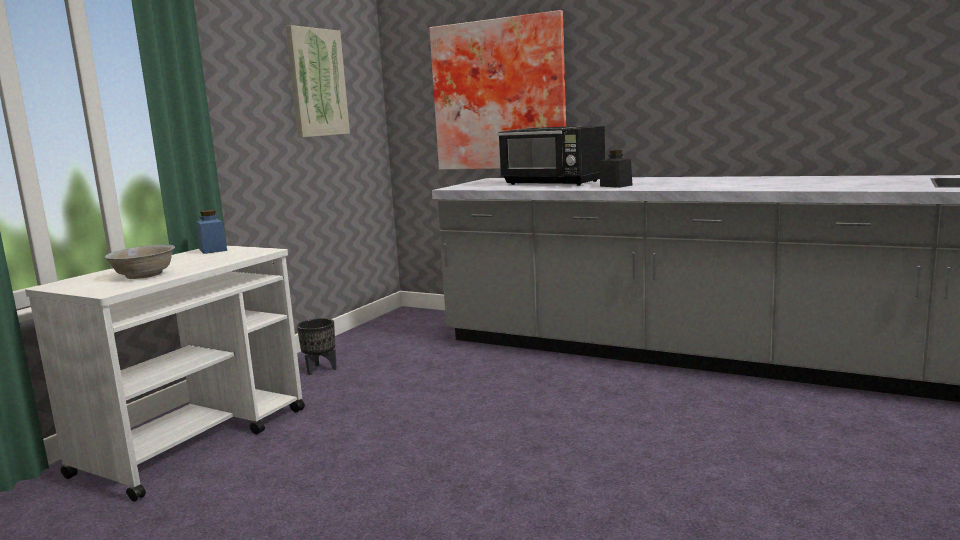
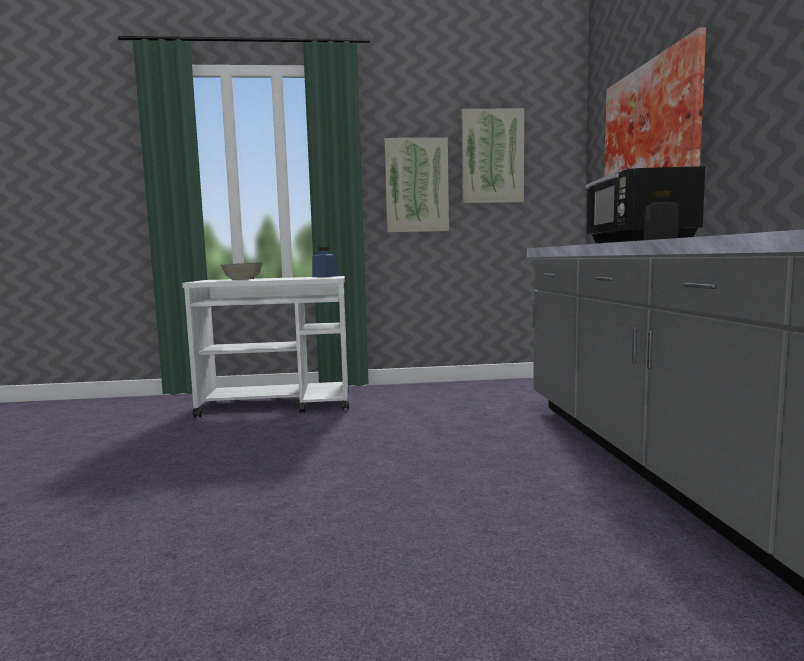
camera: 55 degrees right, 5 degrees down
black planter [297,318,337,375] -> none
none -> picture [384,138,449,233]

